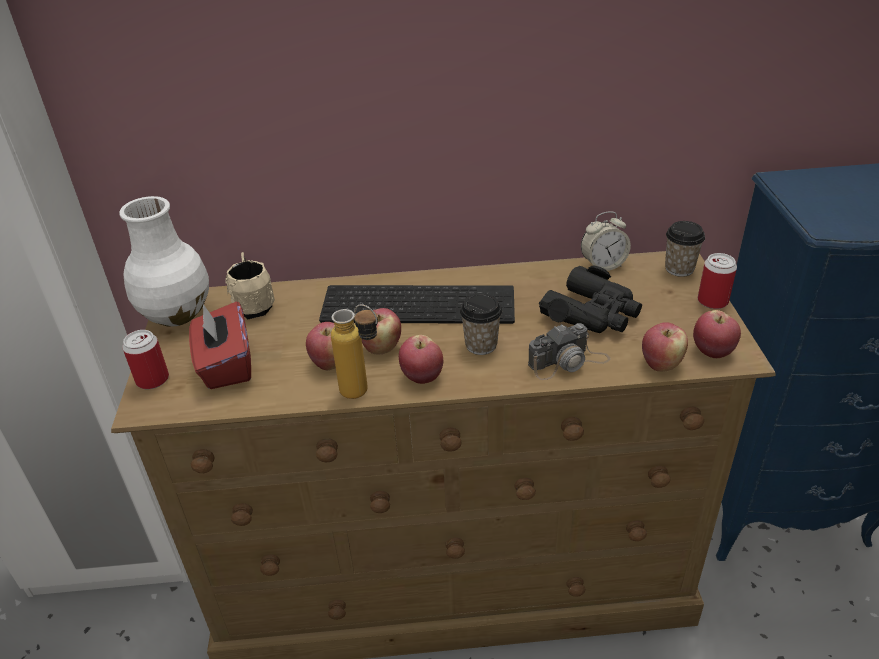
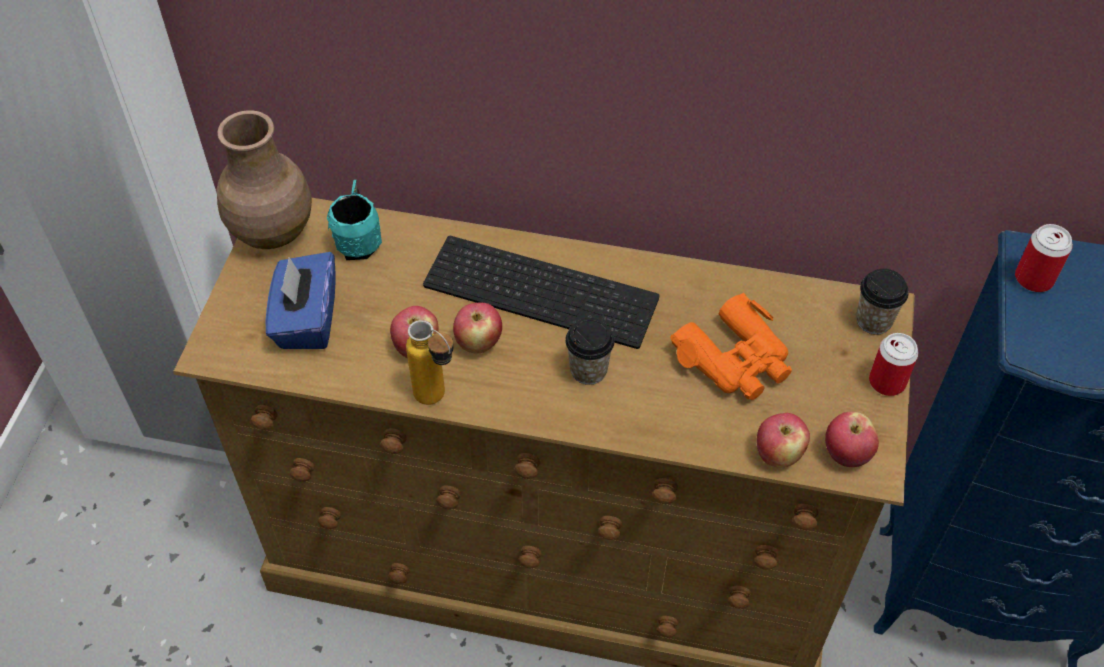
camera: 15 degrees right, 15 degrees up
white vase [119,196,209,327] -> brown vase [217,110,312,249]
can [122,330,169,389] -> can moved to [1015,224,1073,292]
red tissue box [189,301,251,389] -> blue tissue box [265,252,336,349]
beige mug [225,252,275,319] -> turquoise mug [327,179,382,260]
apple [399,335,443,384] -> none
camera [528,323,610,380] -> none
black binoculars [539,266,642,333] -> orange binoculars [670,293,792,400]
alarm clock [581,211,631,271] -> none

